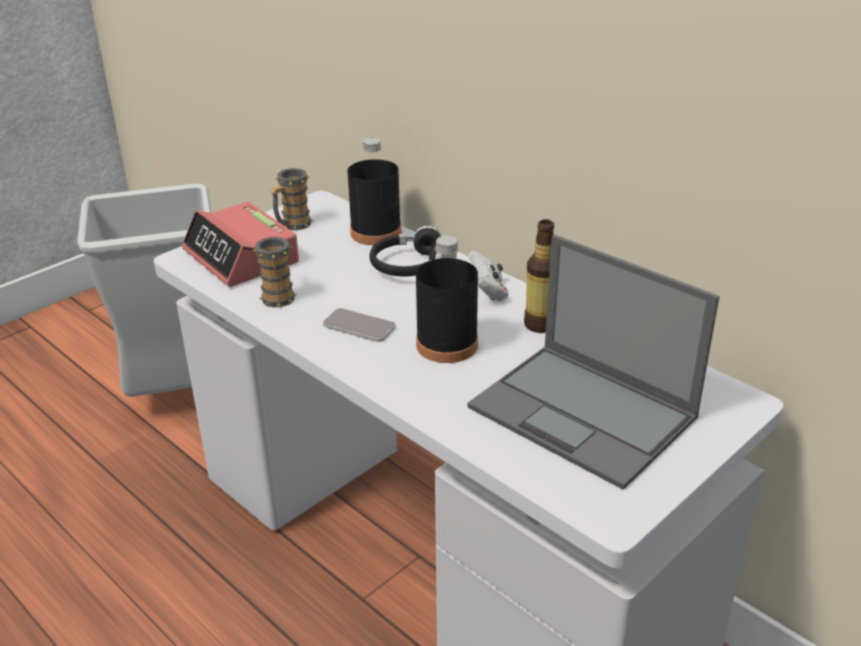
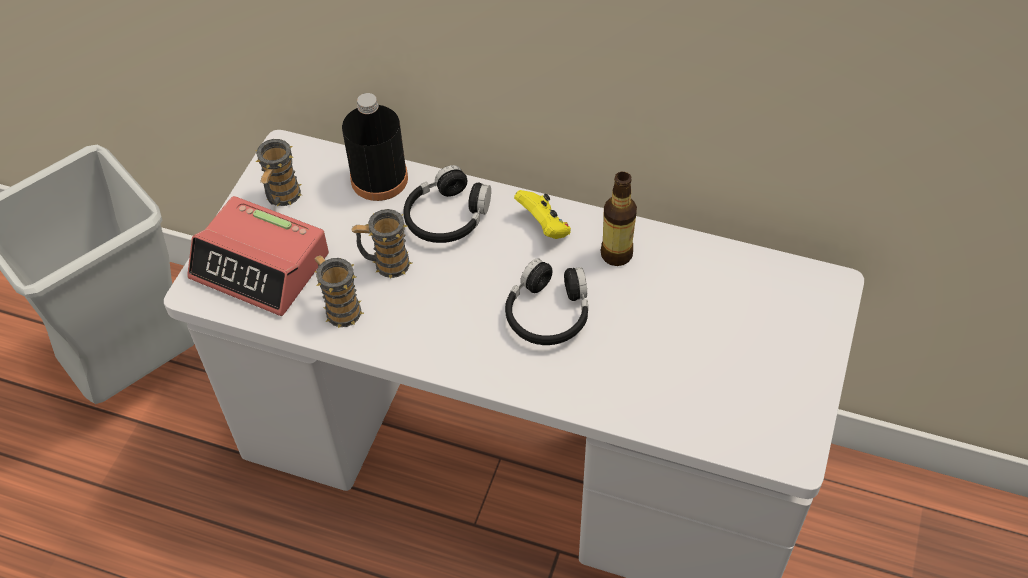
camera: 25 degrees left, 20 degrees up
phone [323,308,396,342] -> none
black bottle [416,236,478,363] -> black headphones [505,258,588,345]
laptop [468,235,719,490] -> none
white game controller [468,251,508,301] -> yellow game controller [514,190,571,239]
none -> mug [352,209,412,279]

